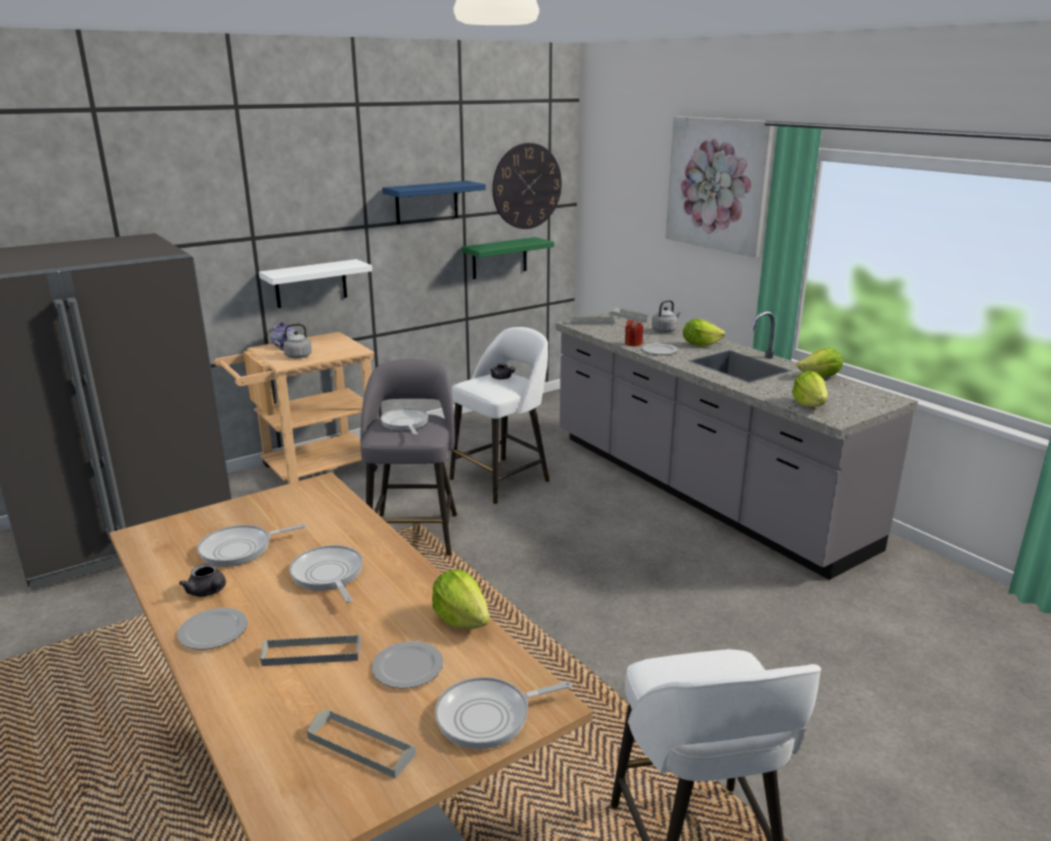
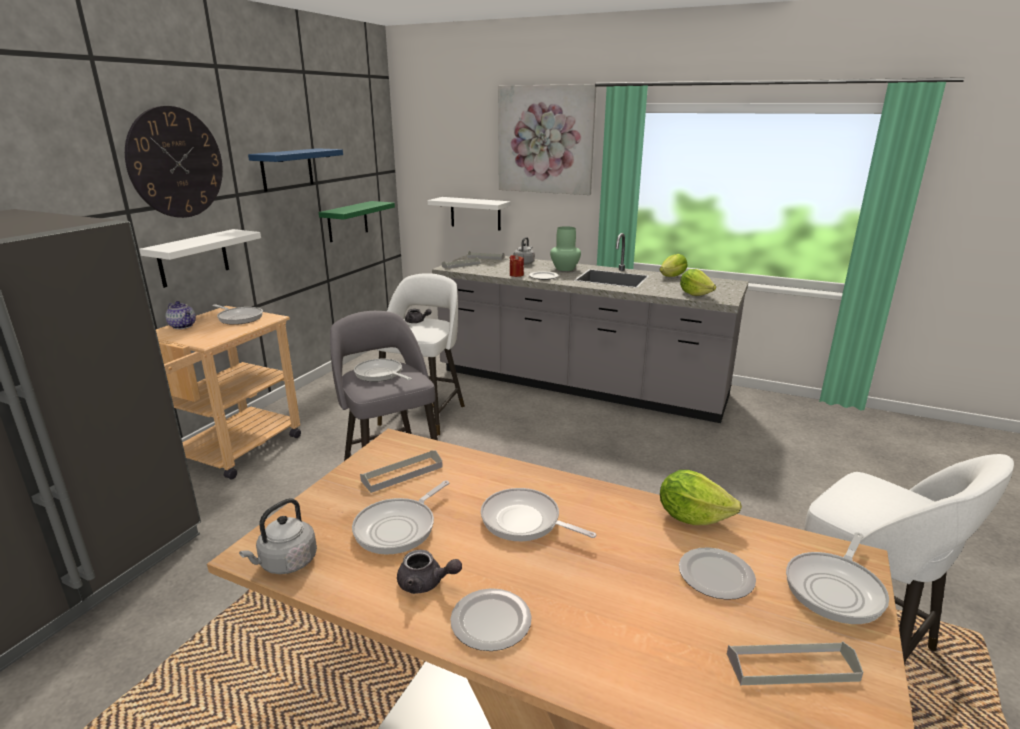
camera: 30 degrees left, 0 degrees up
grey tray [260,634,361,666] -> grey tray moved to [360,450,443,493]
grey kettle [274,323,312,359] -> grey kettle moved to [239,498,317,574]
wall clock [492,143,562,229] -> wall clock moved to [125,106,223,218]
lettuce [683,319,726,347] -> green vase [550,226,581,271]
none -> frying pan [212,304,263,325]
none -> white shelf [427,197,510,230]

